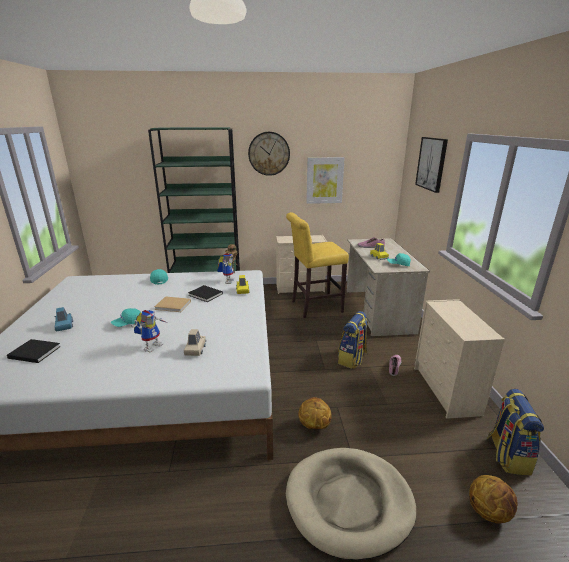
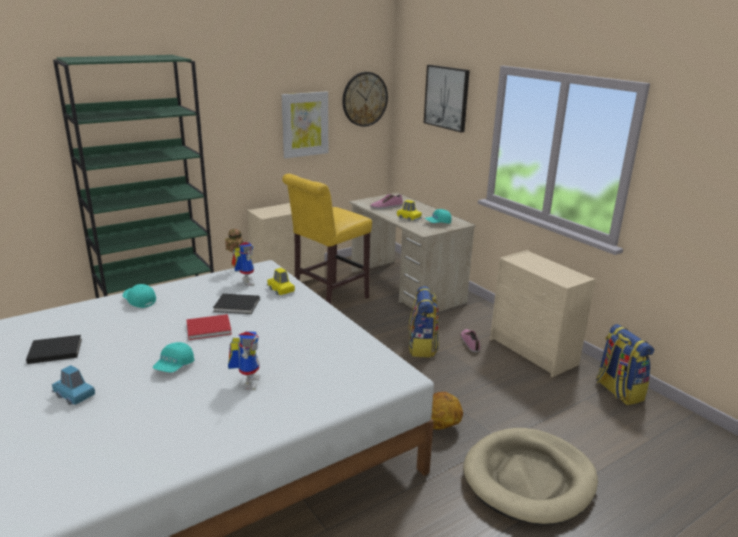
camera: 30 degrees left, 0 degrees up
black book [7,339,61,363] -> black book moved to [26,335,82,364]
beige book [154,296,191,312] -> red book [186,314,232,340]
beige toy car [184,329,207,356] -> none
wall clock [248,132,290,176] -> wall clock moved to [342,72,388,127]
basketball [469,475,518,524] -> none

